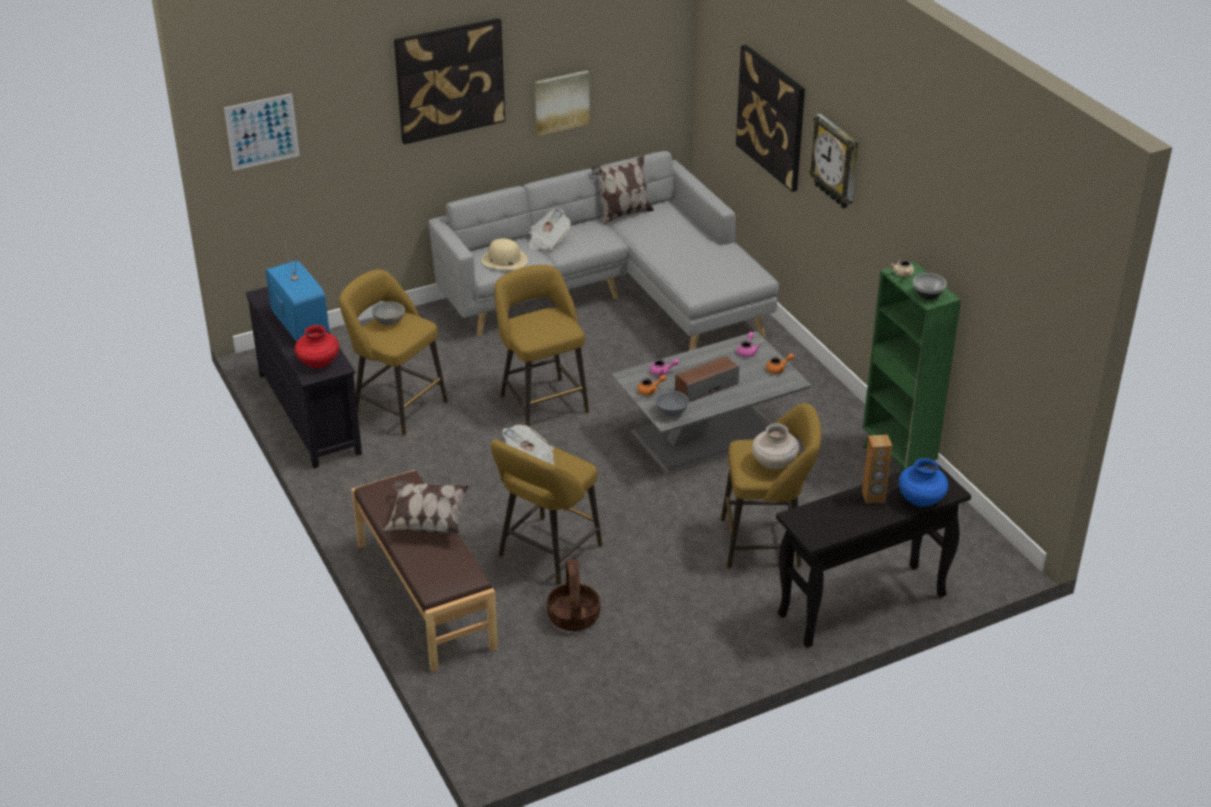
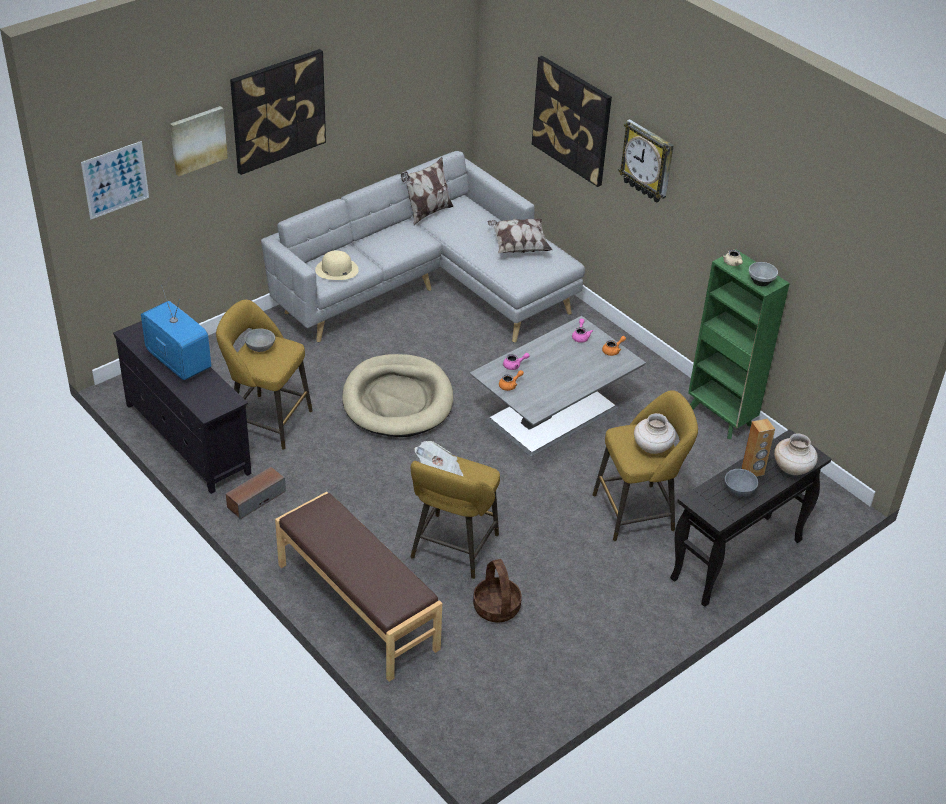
camera: 15 degrees left, 5 degrees up
red vase [295,325,339,368] -> none
pillow [384,480,469,534] -> pillow moved to [487,219,553,253]
yellow stool [494,265,589,427] -> beige dog bed [342,354,453,437]
newspaper [528,208,571,249] -> none
picture [535,70,590,136] -> picture moved to [170,106,228,177]
grey bowl [655,391,689,416] -> grey bowl moved to [725,469,758,496]
speaker [675,356,739,402] -> speaker moved to [226,467,286,519]
blue vase [898,458,948,507] -> beige vase [774,433,818,475]

